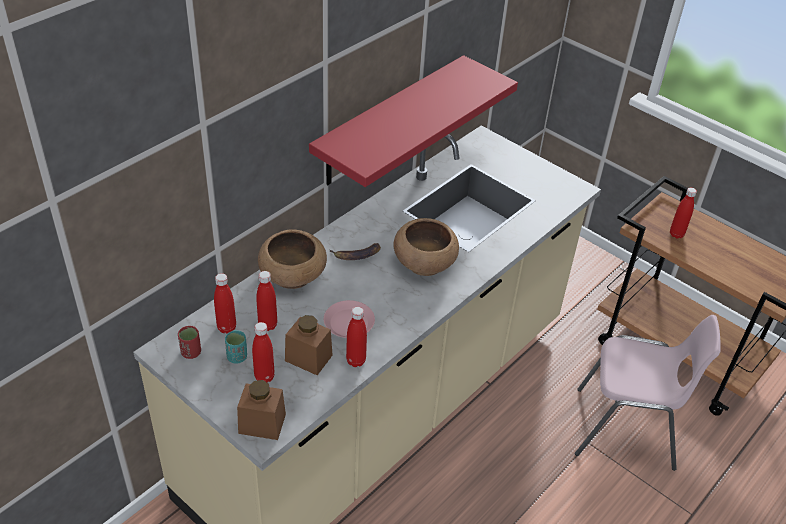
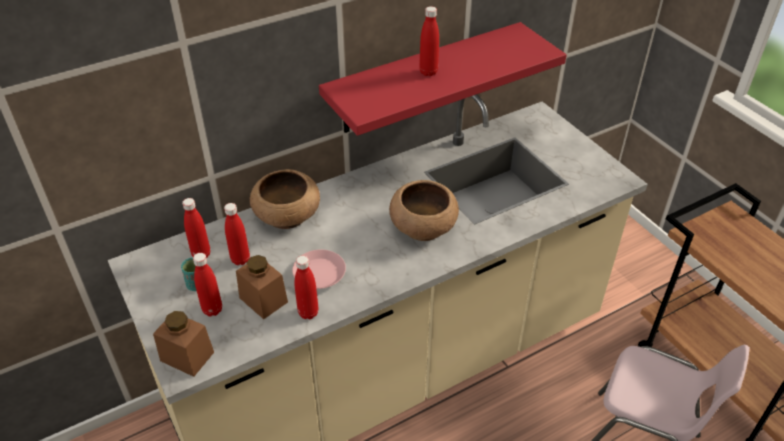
camera: 20 degrees right, 0 degrees up
red cup [178,326,201,359] -> none
banana [330,243,381,260] -> none
red bottle [670,188,697,239] -> red bottle moved to [419,6,439,76]

